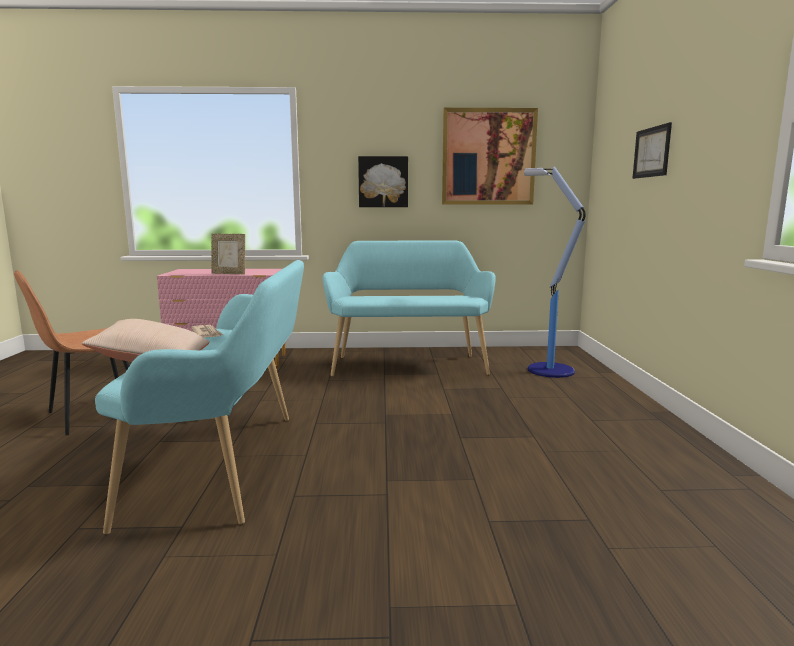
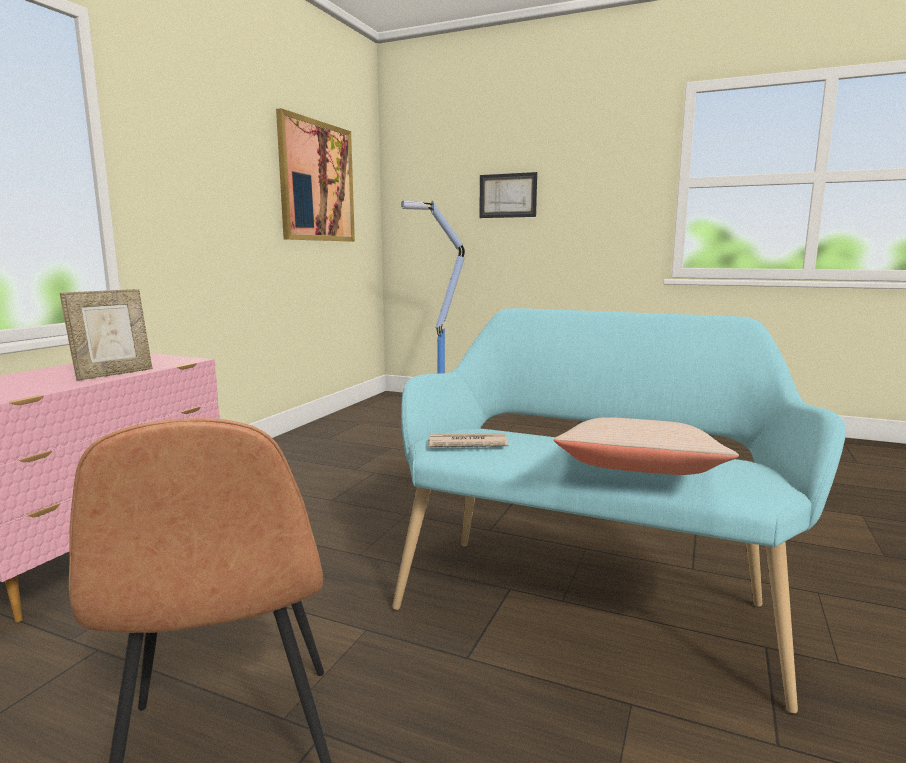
camera: 65 degrees left, 0 degrees up
turquoise bench [323,240,496,377] -> none
picture [358,156,408,207] -> none

